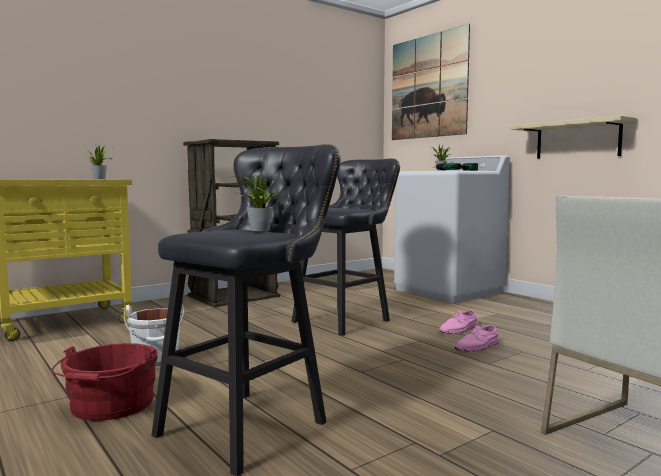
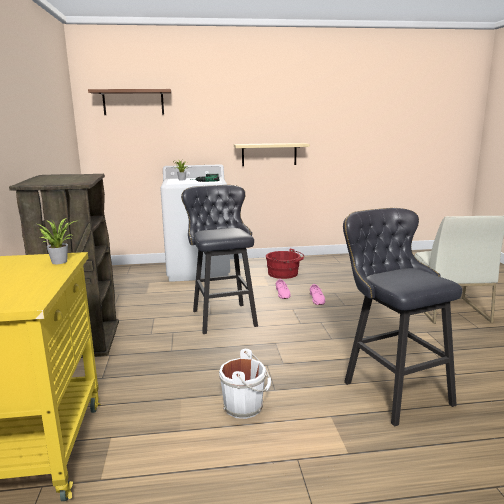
camera: 60 degrees left, 10 degrees up
red bucket [51,343,158,421] -> red bucket moved to [266,249,304,279]
potted plant [231,173,280,231] -> none
picture [392,24,470,140] -> brown shelf [88,89,172,115]

